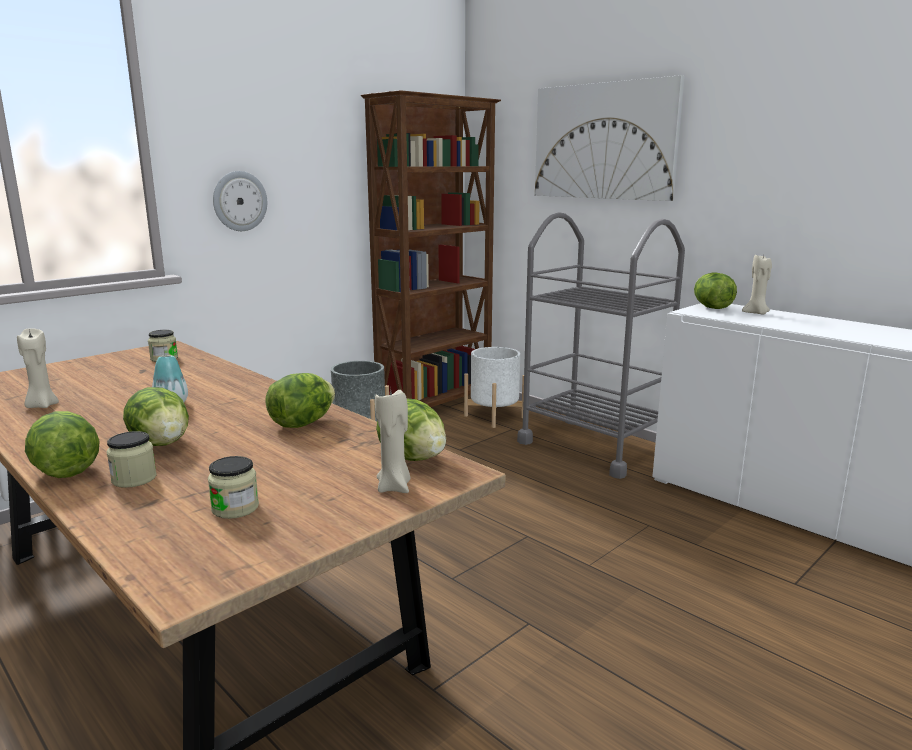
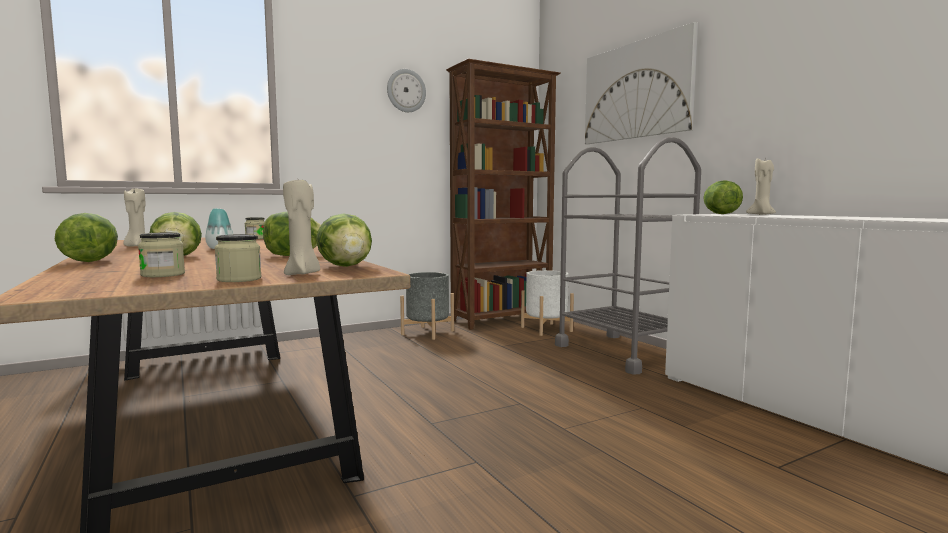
camera: 15 degrees right, 10 degrees down
jar [107,431,157,488] -> jar moved to [215,234,262,282]
wall clock [213,171,267,231] -> wall clock moved to [387,69,426,112]

